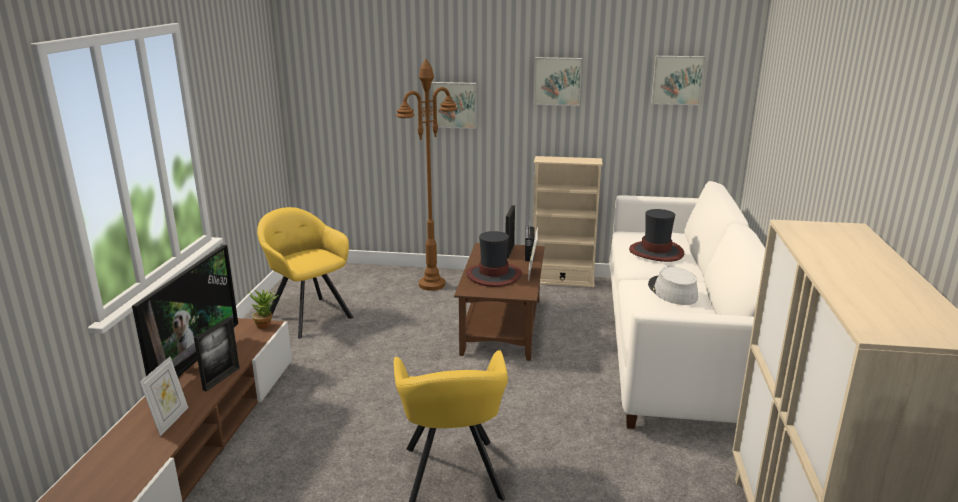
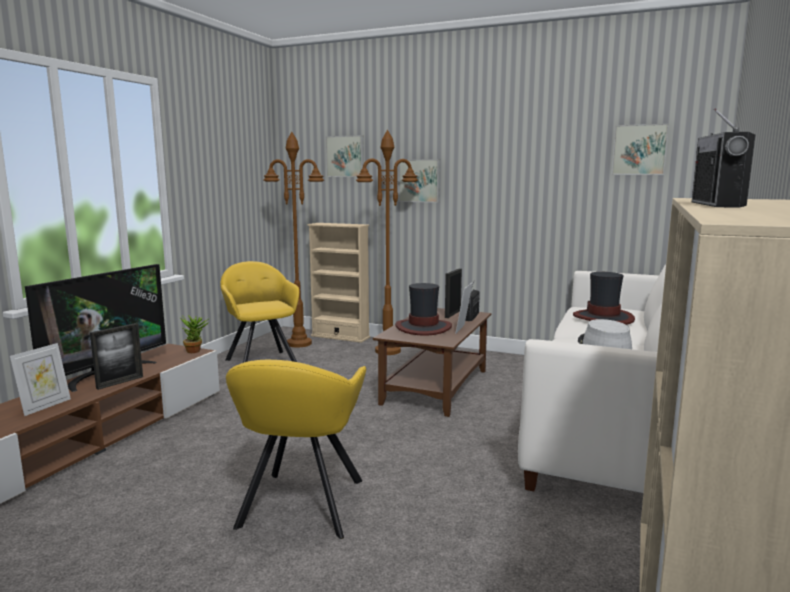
camera: 15 degrees right, 10 degrees down
beige bookcase [533,156,603,287] -> beige bookcase moved to [307,223,370,343]
picture [534,57,582,106] -> picture moved to [326,135,364,177]
none -> brown floor lamp [263,132,324,347]
none -> radio [692,109,755,208]

